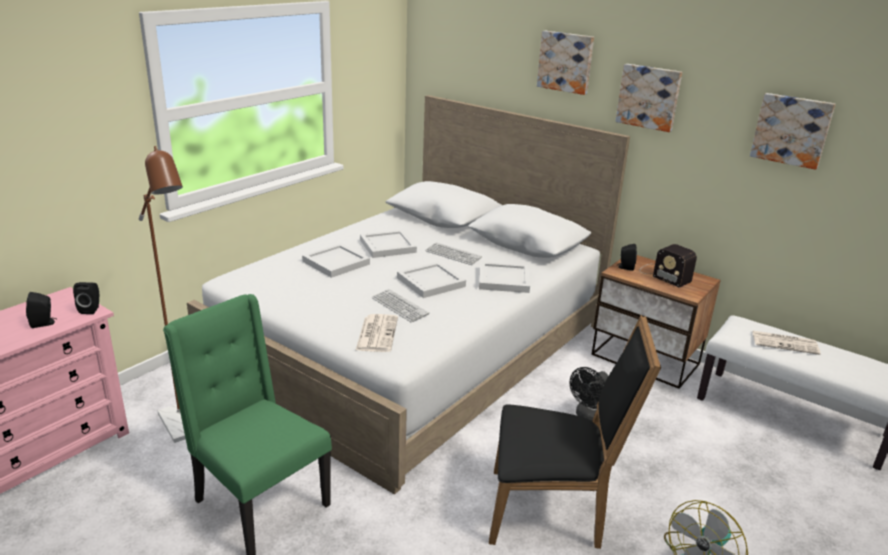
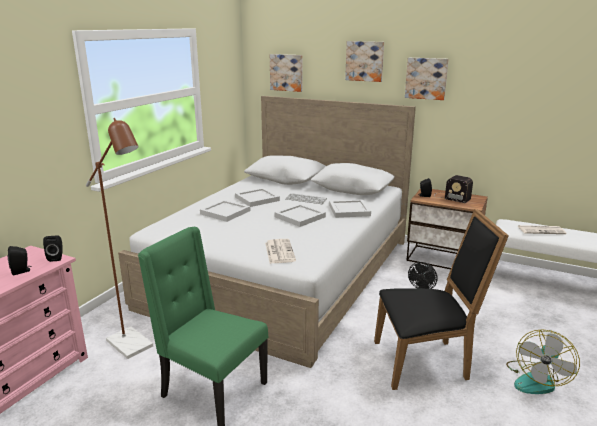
camera: 10 degrees left, 5 degrees down
keyboard [372,289,429,322] -> none
picture [750,93,836,170] -> picture moved to [270,54,302,92]

